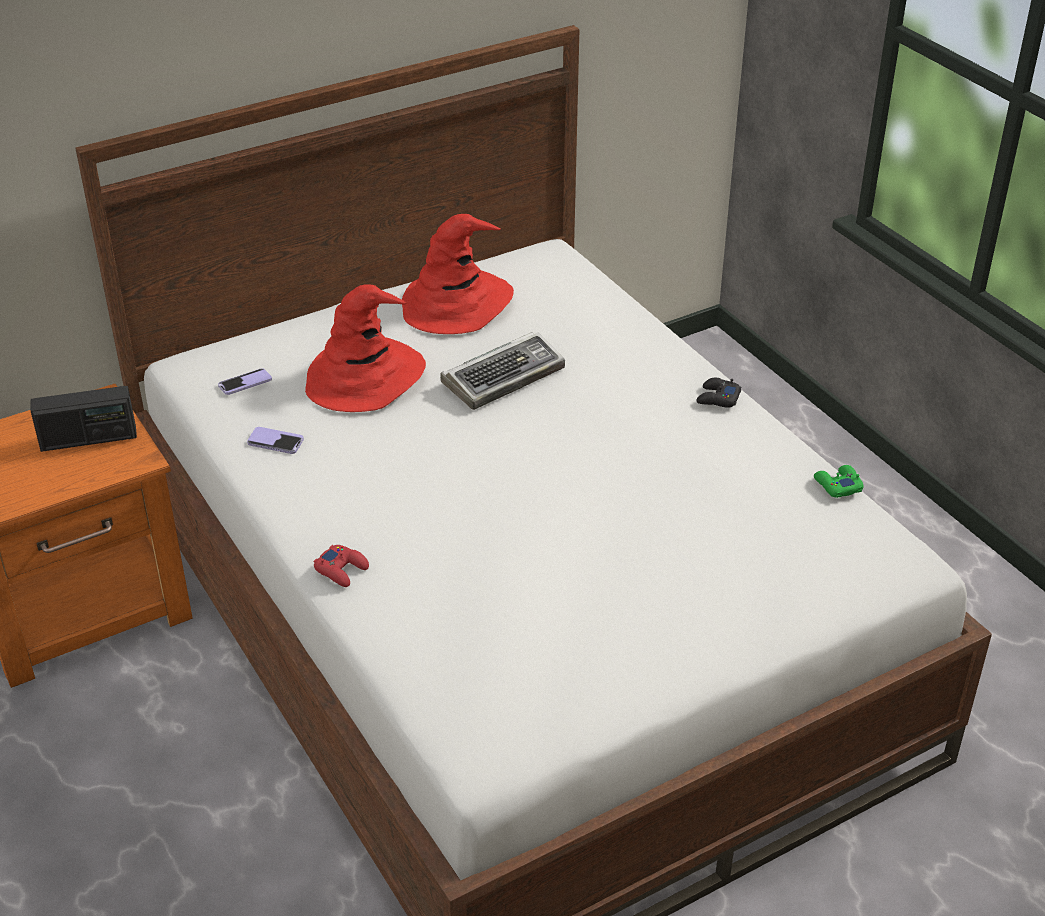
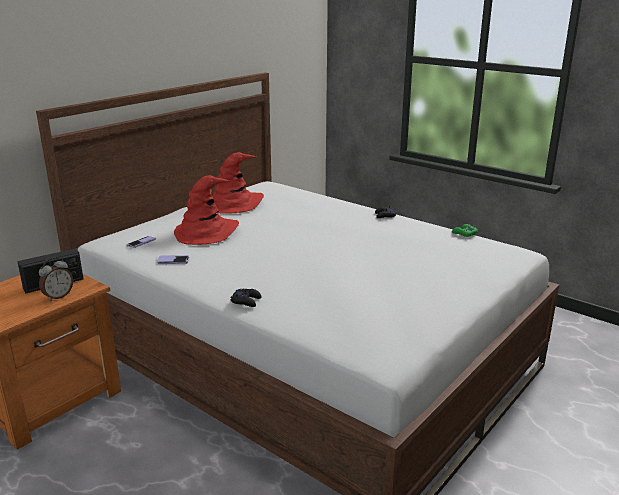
camera: 20 degrees left, 15 degrees down
red game controller [314,545,369,587] -> black game controller [230,288,261,307]
keyboard [440,332,565,410] -> none
none -> alarm clock [39,257,73,301]

